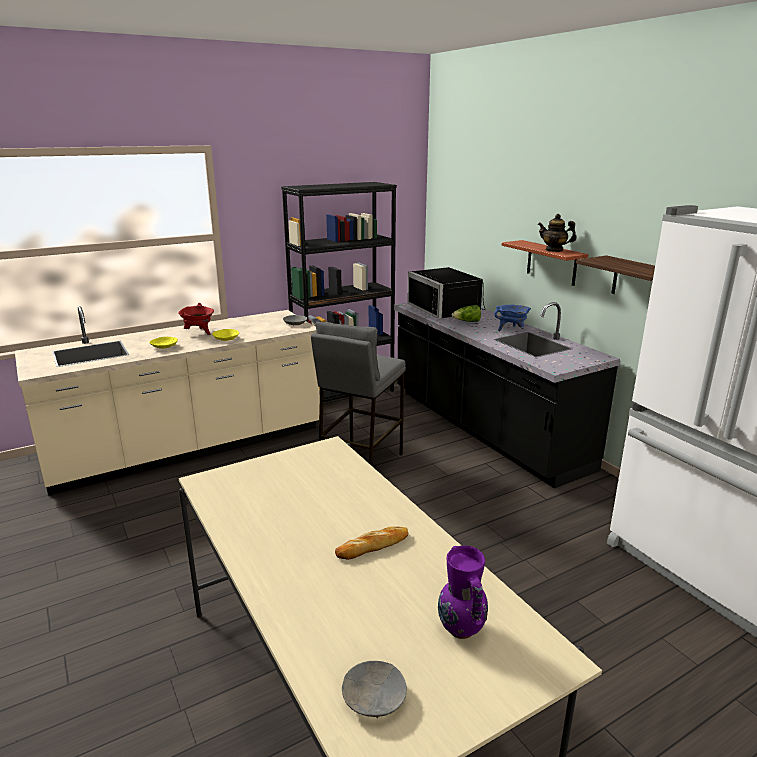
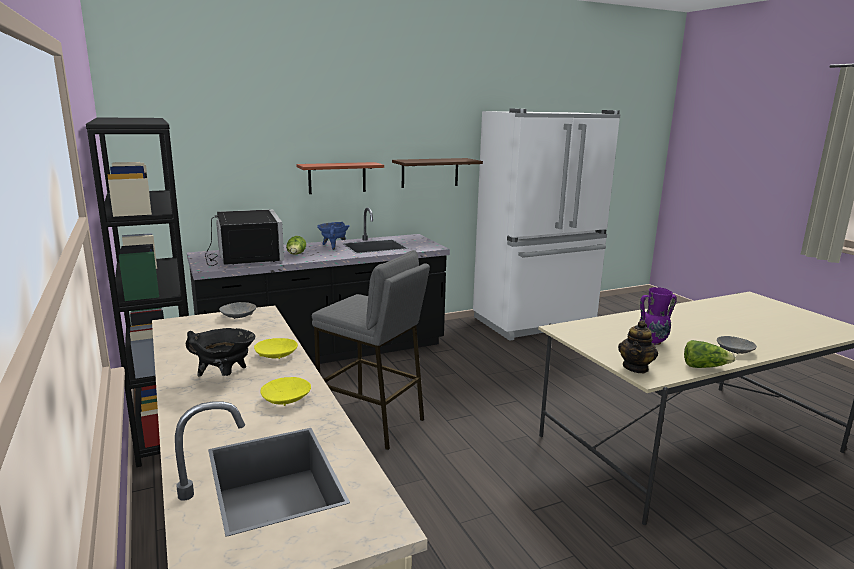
camera: 85 degrees left, 5 degrees down
red cooking pot [178,303,214,335] -> black cooking pot [186,328,255,377]
bread [335,526,409,560] -> none
grey bowl [342,661,407,718] -> grey bowl moved to [717,336,757,354]
black microwave [407,267,485,319] -> black microwave turned 90 degrees counterclockwise [205,209,284,266]
purple vase [438,545,488,639] -> purple vase moved to [639,287,677,345]
teapot [537,214,577,252] -> teapot moved to [618,320,658,373]
none -> lettuce [684,340,736,368]

